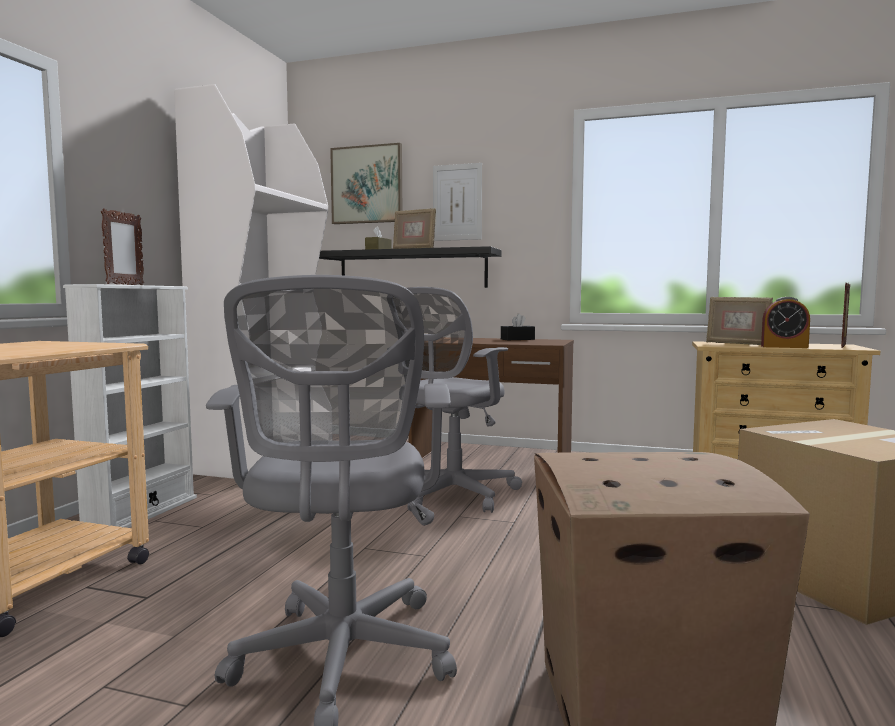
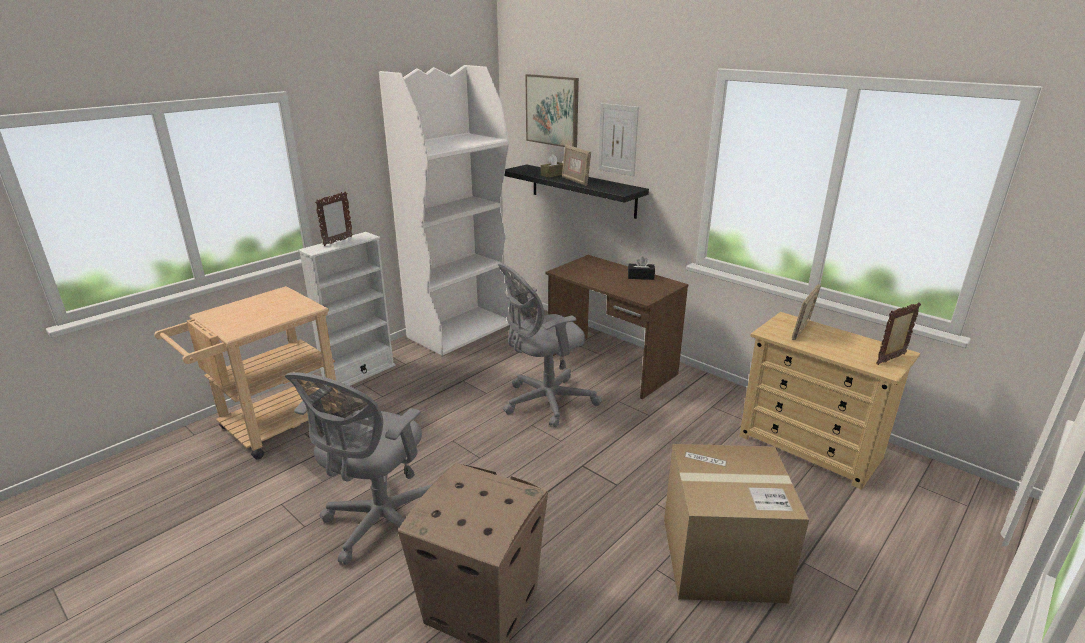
camera: 25 degrees right, 20 degrees up
picture frame [706,297,773,345] -> picture frame turned 60 degrees clockwise [792,284,821,340]
alarm clock [761,297,810,348] -> none

